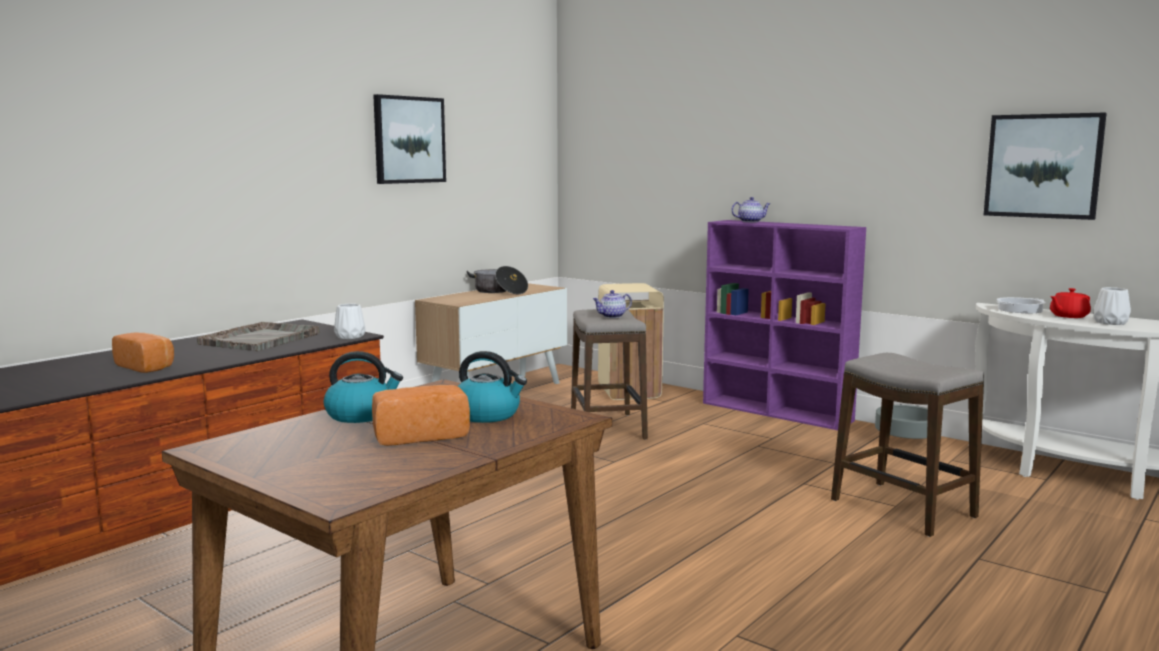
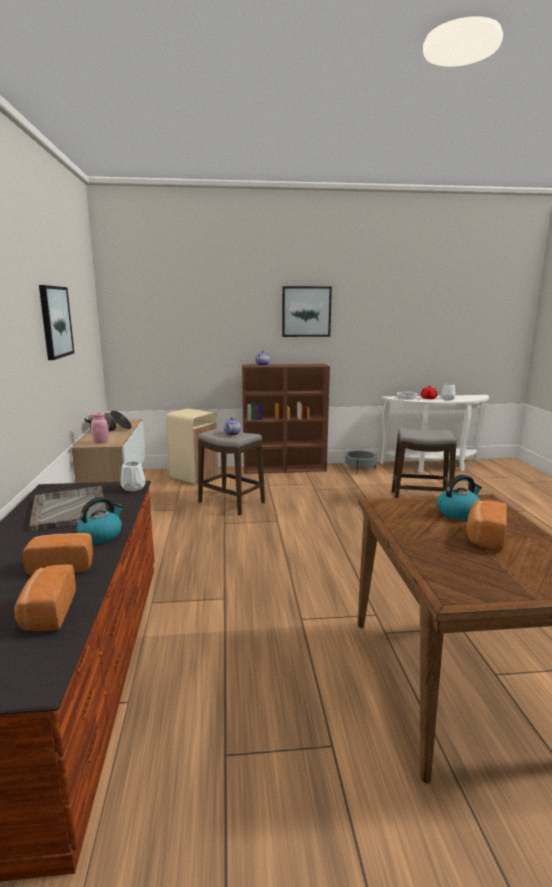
camera: 45 degrees left, 5 degrees up
kettle [324,351,403,423] -> kettle moved to [77,497,123,544]
purple bookcase [703,220,866,430] -> brown bookcase [242,364,330,474]
picture [984,113,1107,220] -> picture moved to [282,286,332,337]
none -> bread [14,564,76,631]
none -> pink jar [91,412,109,444]

